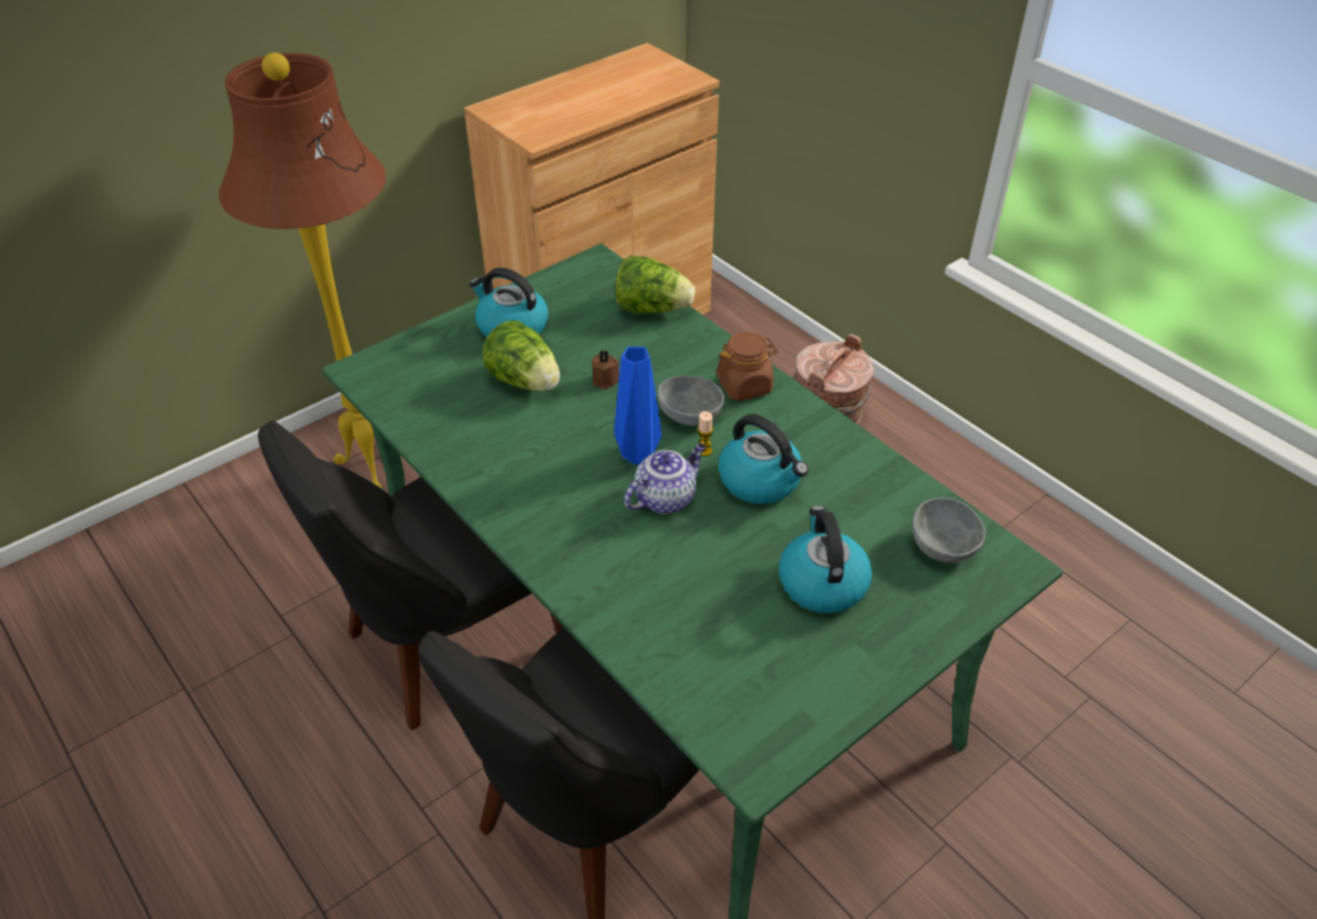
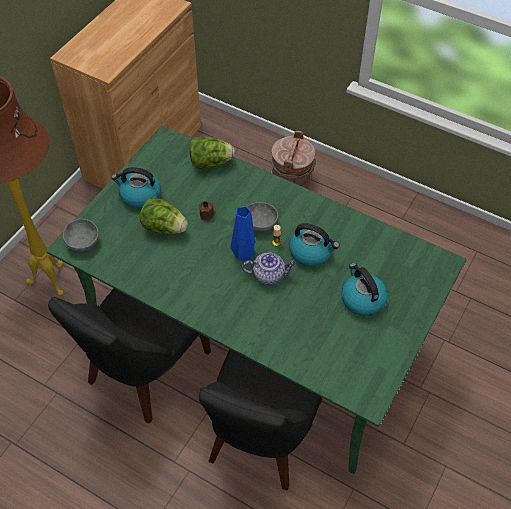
camera: 20 degrees left, 10 degrees up
teapot [624,443,706,514] -> teapot turned 60 degrees clockwise [242,252,296,285]
brown jar [716,332,778,401] -> none
grey bowl [912,497,986,563] -> grey bowl moved to [63,219,99,251]

